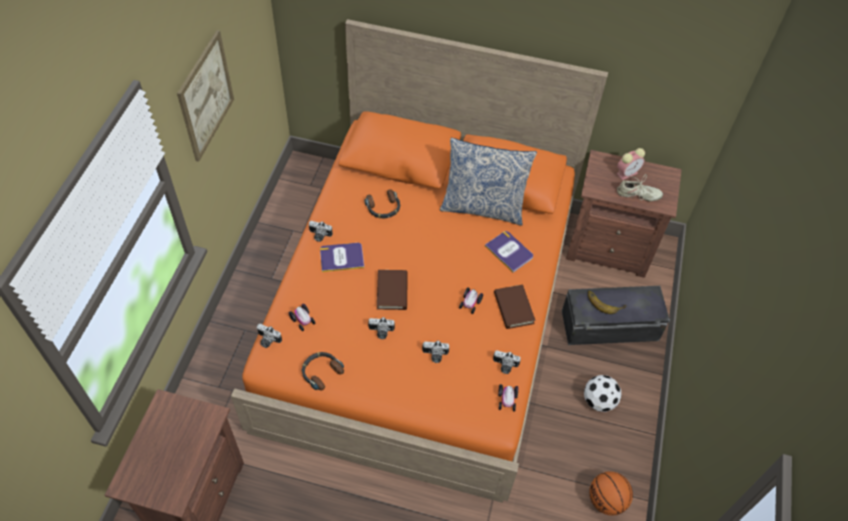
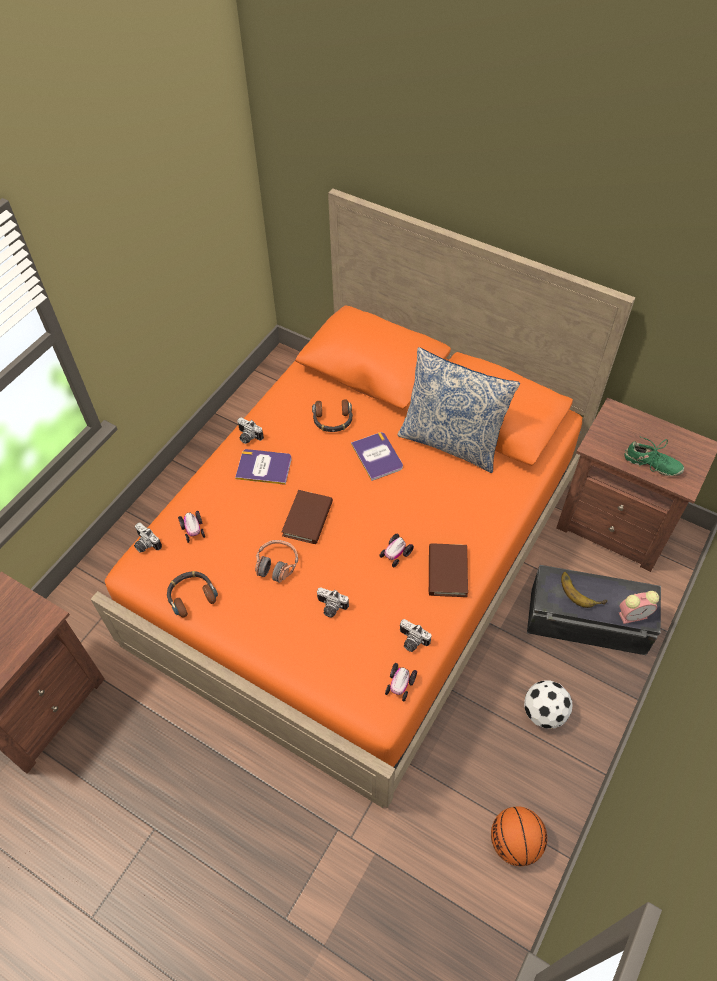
camera: 20 degrees right, 0 degrees up
picture [177,30,234,162] -> none
camera [368,317,395,339] -> headphones [255,540,298,583]
book [485,231,533,273] -> book moved to [351,432,403,481]
alarm clock [617,148,645,180] -> alarm clock moved to [619,591,659,624]
beige shoe [617,174,663,202] -> green shoe [624,436,684,476]

